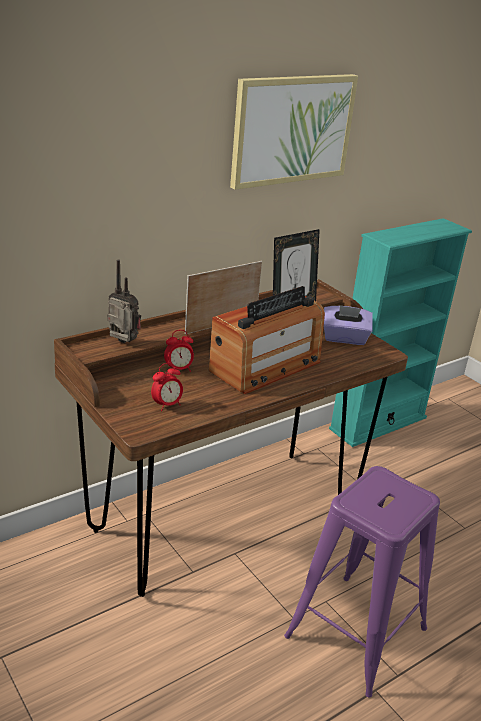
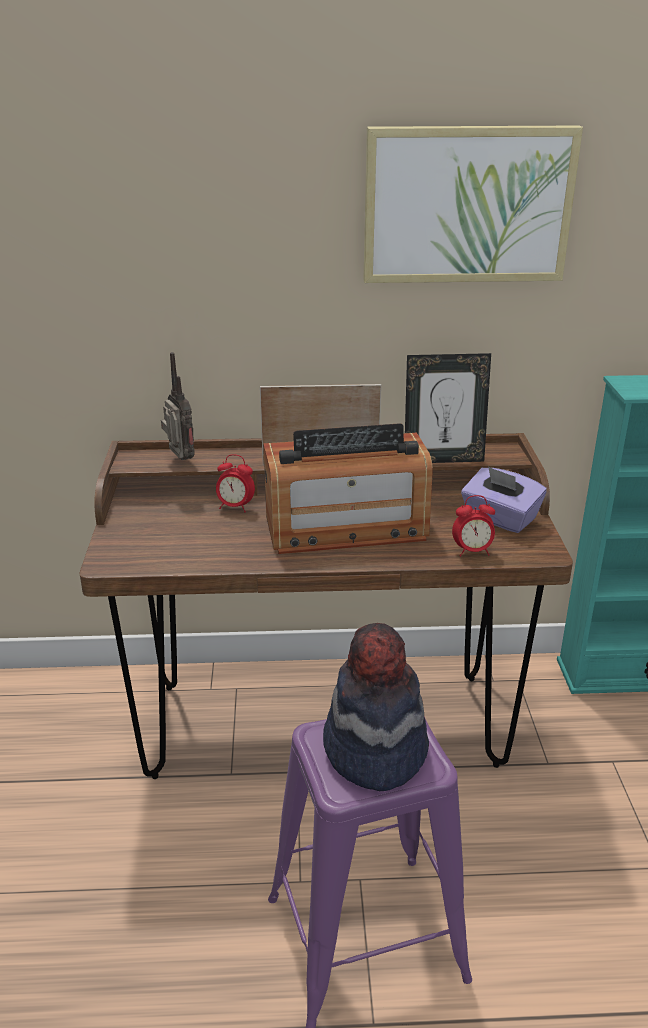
camera: 35 degrees right, 0 degrees up
alarm clock [151,363,183,411] -> alarm clock moved to [452,495,495,557]
none -> hat [323,623,429,791]

